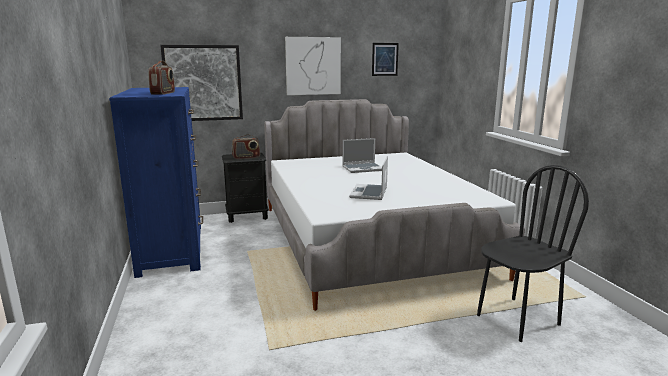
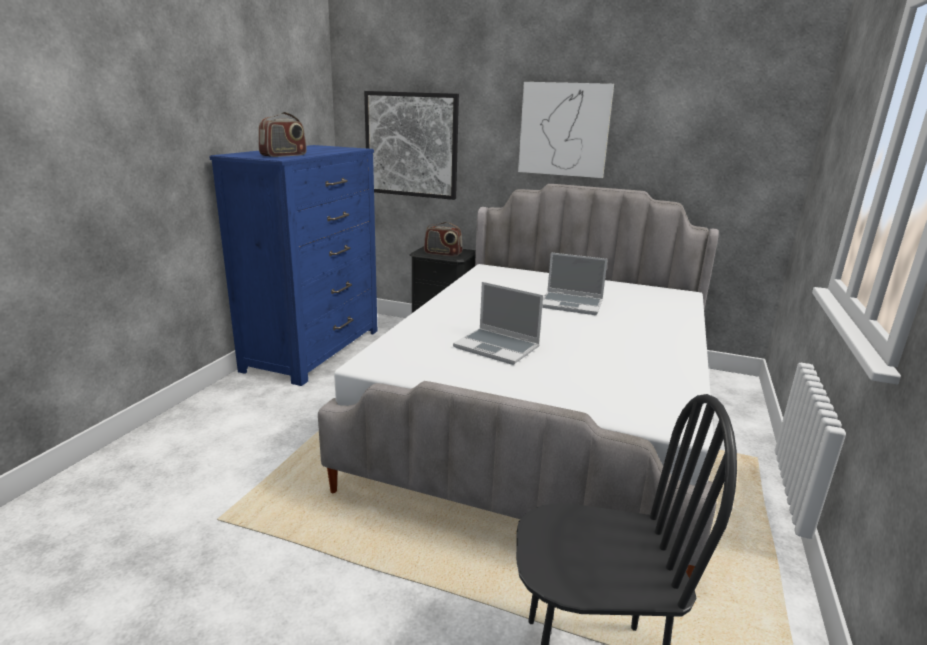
camera: 35 degrees right, 5 degrees up
laptop [349,156,388,200] -> laptop turned 105 degrees counterclockwise [453,282,543,365]
picture [372,43,399,76] -> none

